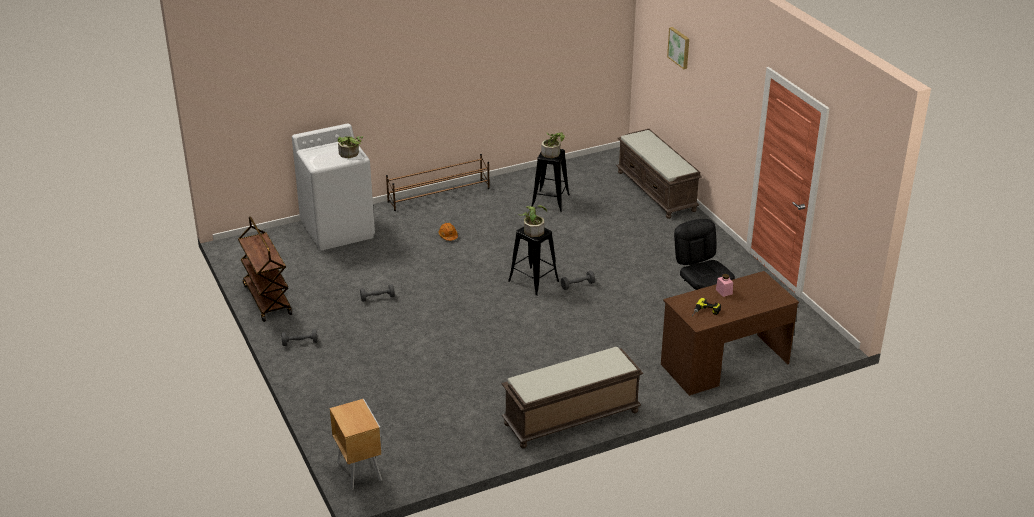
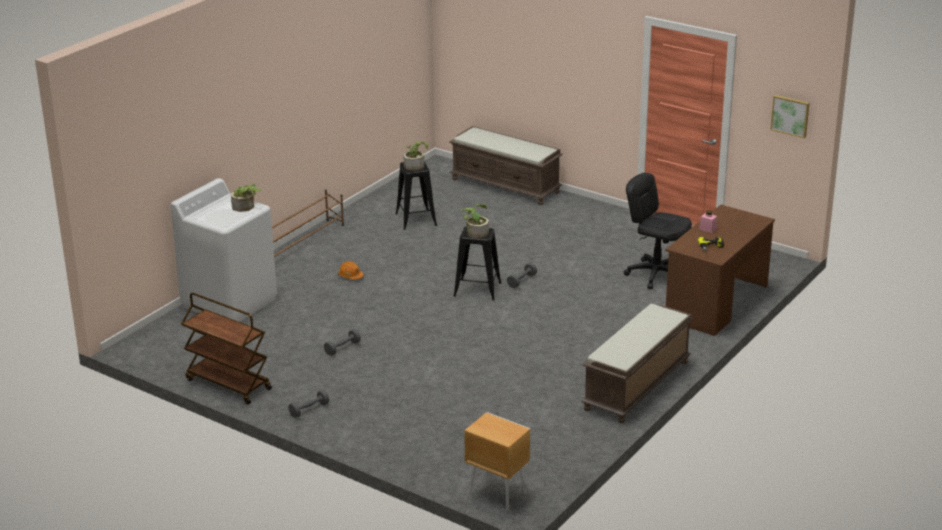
camera: 30 degrees left, 5 degrees down
picture [667,27,689,69] -> picture moved to [770,95,810,138]

